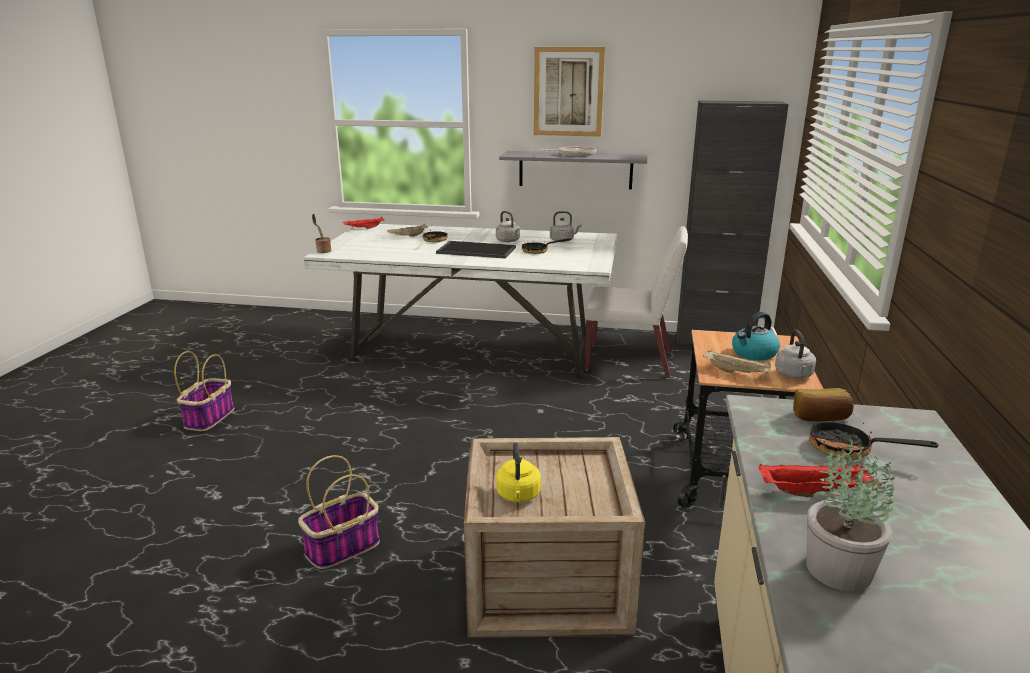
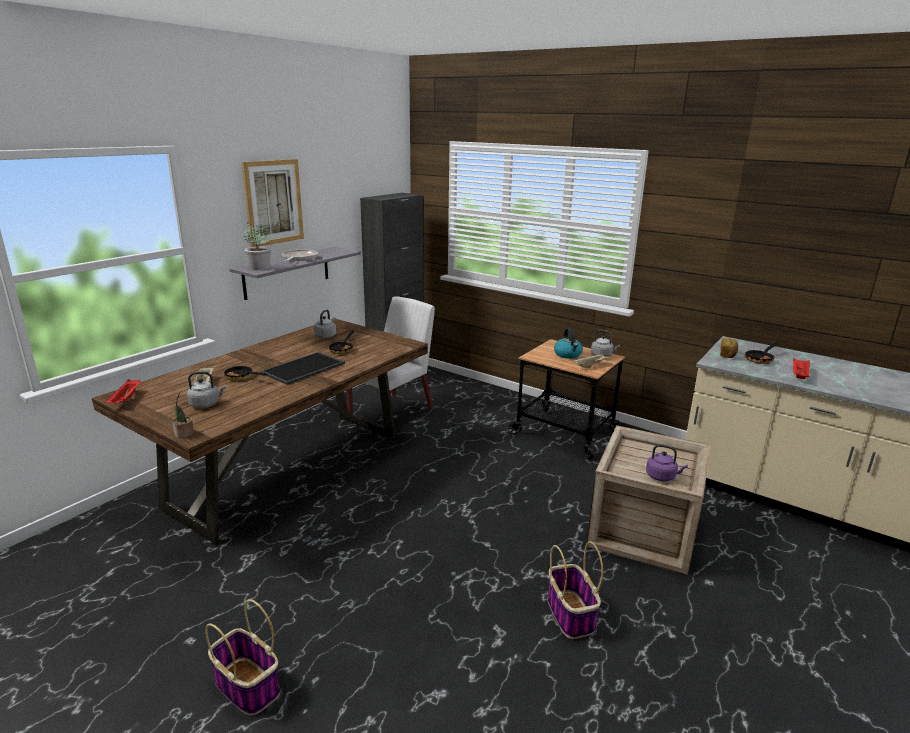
camera: 65 degrees left, 0 degrees up
white dining table [303,224,617,377] -> brown dining table [92,319,428,544]
grey kettle [496,211,520,242] -> grey kettle moved to [187,371,226,408]
yellow kettle [496,442,541,503] -> purple kettle [646,444,688,481]
potted plant [806,438,895,591] -> potted plant moved to [244,223,271,270]

